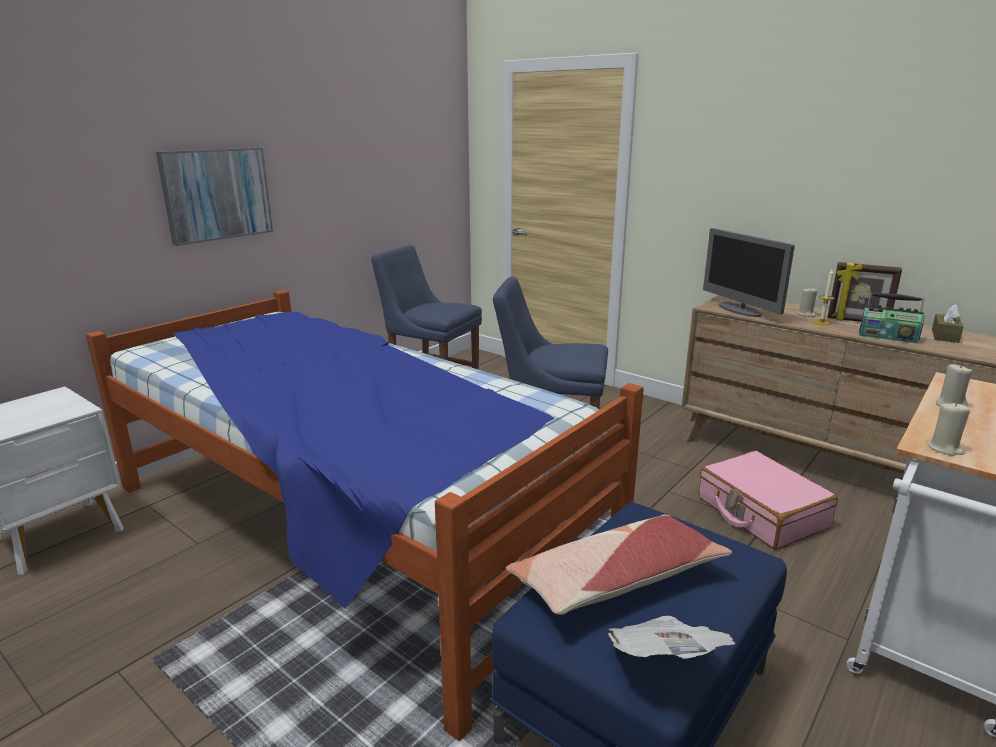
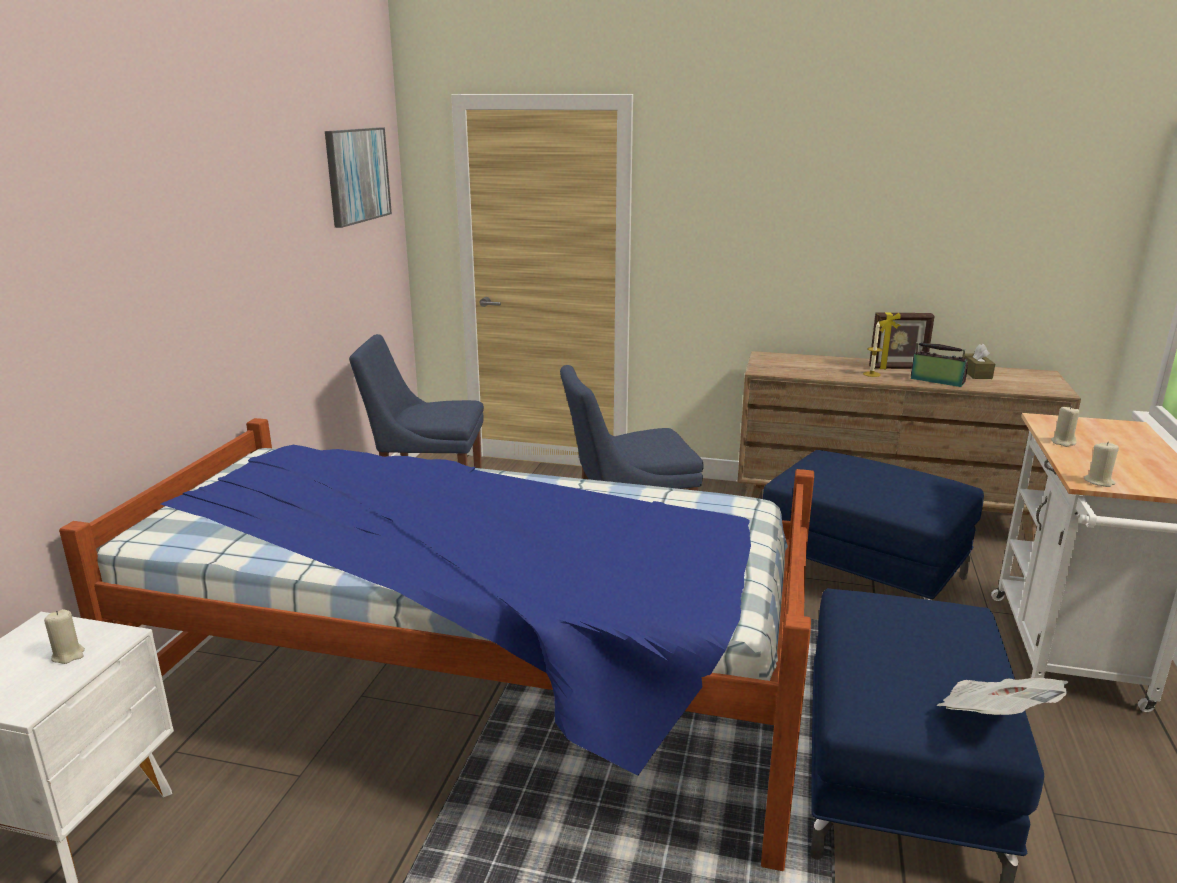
camera: 25 degrees left, 0 degrees up
picture [156,147,273,246] -> picture moved to [325,127,392,228]
pillow [506,515,732,615] -> none
pink suitcase [699,451,838,550] -> blue ottoman [763,450,984,600]
monitor [703,228,795,317] -> none
beige candle [797,287,817,317] -> beige candle moved to [44,609,85,664]
radio [859,292,925,344] -> radio turned 150 degrees counterclockwise [911,342,968,387]

